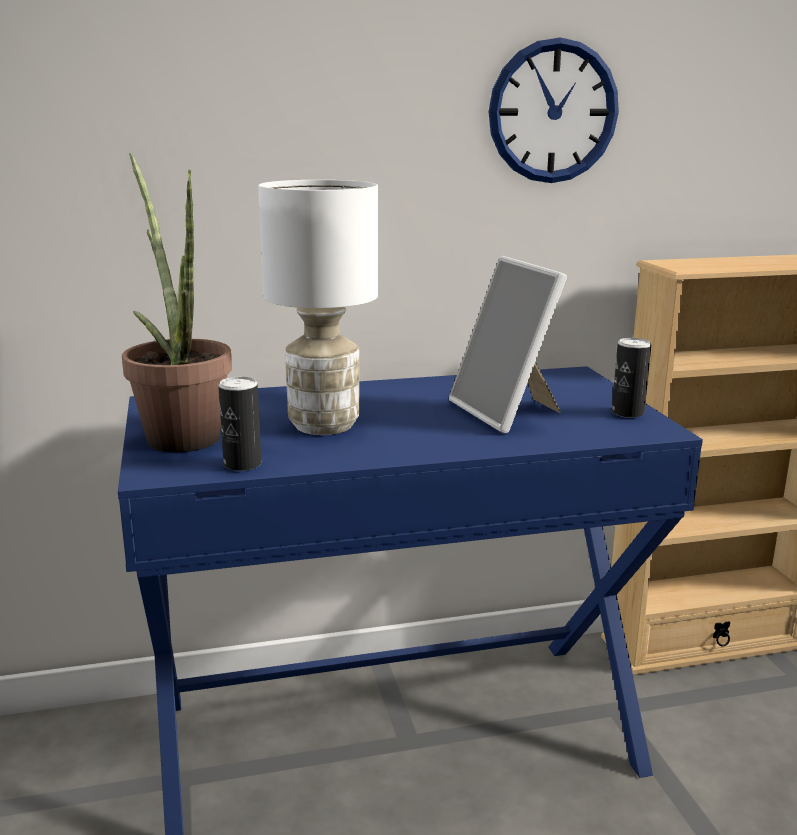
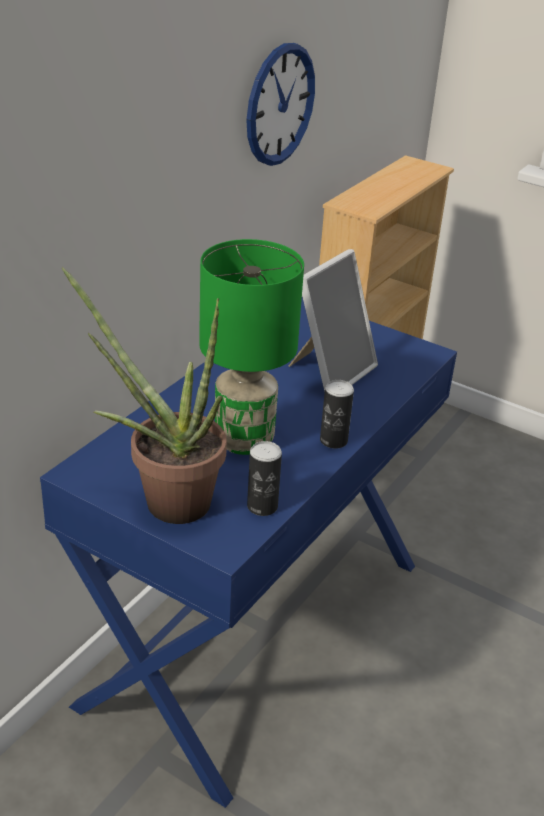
camera: 45 degrees left, 15 degrees up
white table lamp [258,180,378,435] -> green table lamp [199,239,304,455]
picture frame [449,256,567,433] -> picture frame turned 75 degrees counterclockwise [289,249,378,392]
can [612,338,651,418] -> can moved to [320,380,354,448]

